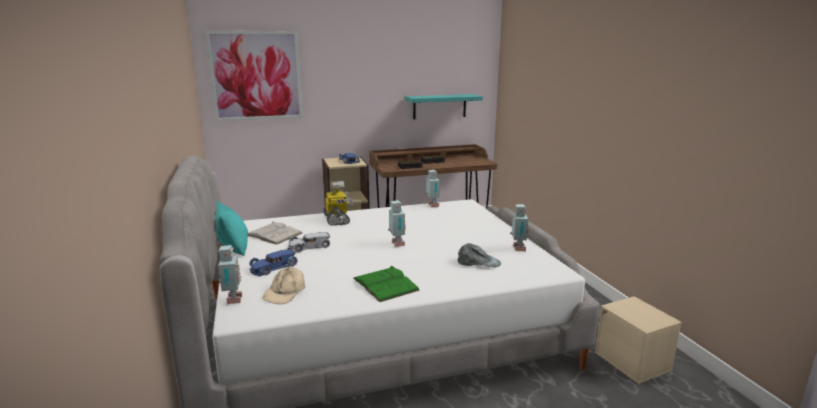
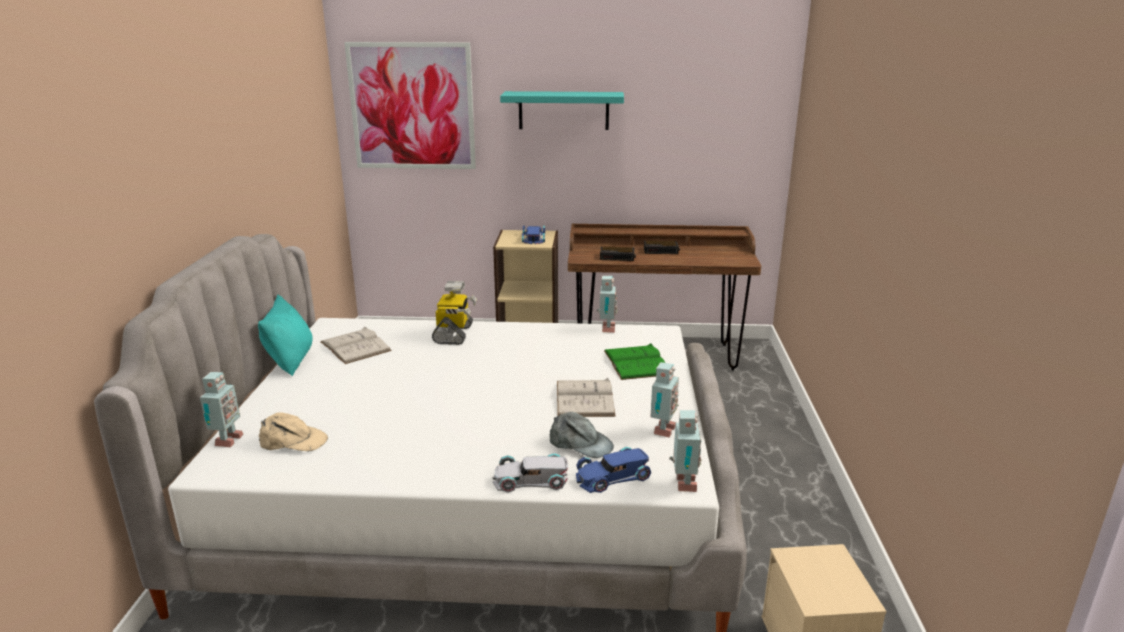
camera: 20 degrees right, 5 degrees up
blue toy car [249,249,298,276] -> blue toy car moved to [576,447,651,493]
beige cap [263,266,305,304] -> beige cap turned 120 degrees counterclockwise [259,412,328,451]
white toy car [288,232,330,253] -> white toy car moved to [493,453,568,493]
green book [353,266,420,302] -> green book moved to [604,343,665,380]
toy robot [388,200,406,247] -> toy robot moved to [669,410,702,492]
turquoise shelf [405,94,483,119] -> turquoise shelf moved to [500,91,624,130]
none -> white book [557,378,616,417]

